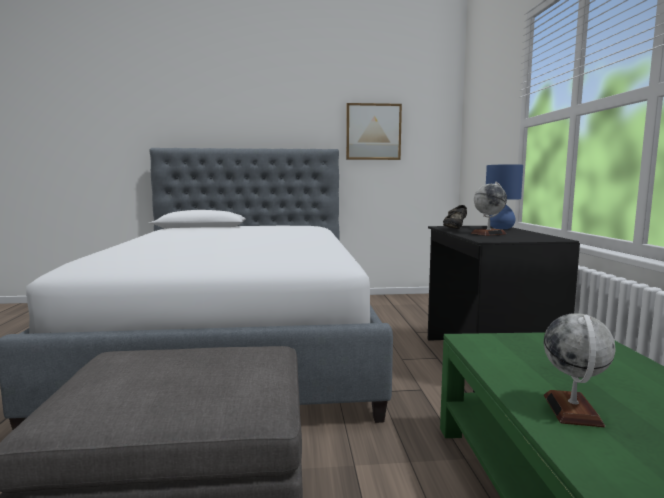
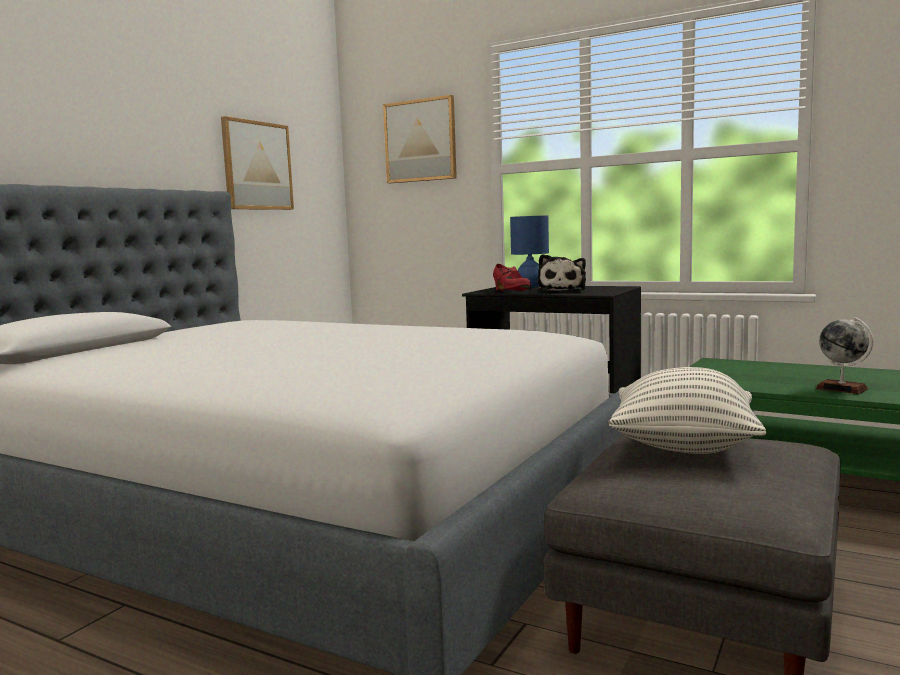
camera: 55 degrees left, 0 degrees up
black shoe [443,205,467,229] -> red shoe [493,264,531,291]
globe [471,182,507,236] -> plush toy [538,254,586,292]
none -> picture [383,95,457,183]
none -> pillow [608,367,766,454]

